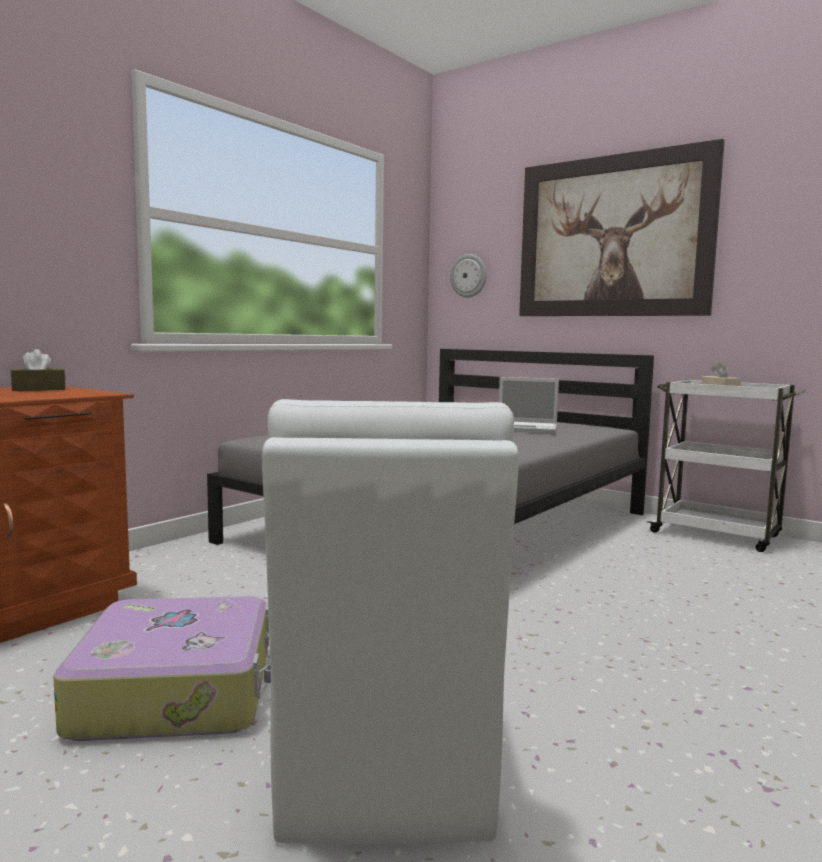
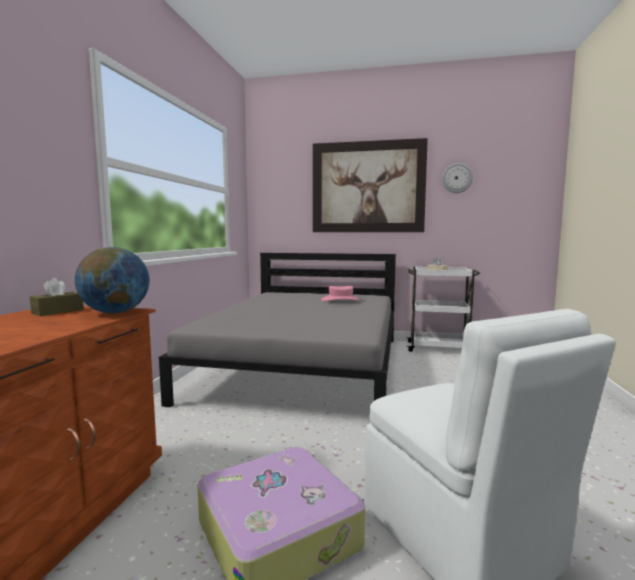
camera: 25 degrees left, 0 degrees up
wall clock [450,254,487,298] -> wall clock moved to [442,163,473,193]
laptop [499,377,559,432] -> pink hat [321,286,360,301]
none -> globe [75,247,149,314]

